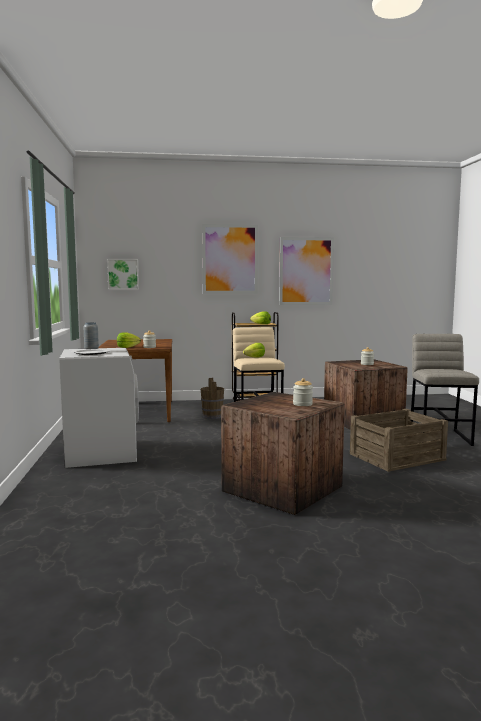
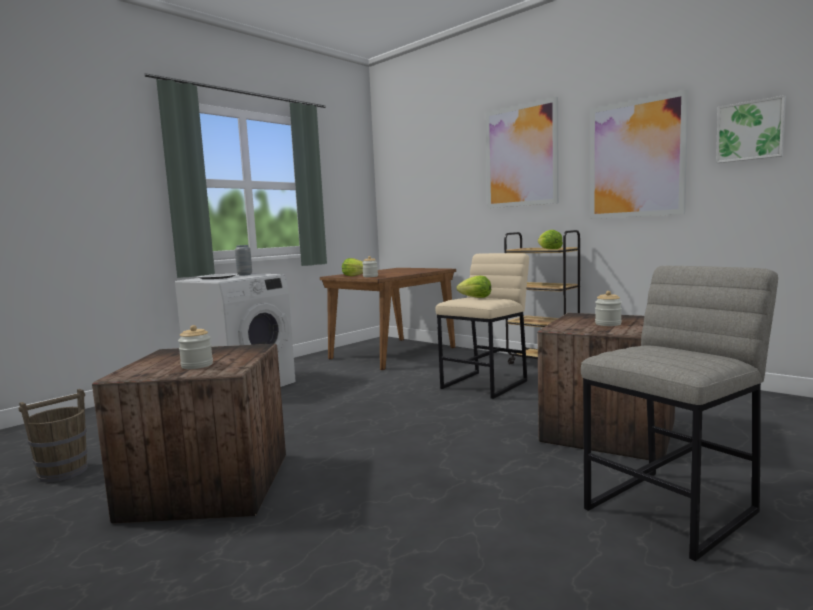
camera: 50 degrees right, 0 degrees up
picture [107,259,139,289] -> picture moved to [716,95,786,163]
brown bucket [201,378,224,419] -> brown bucket moved to [18,389,88,483]
crate [350,409,448,472] -> none

